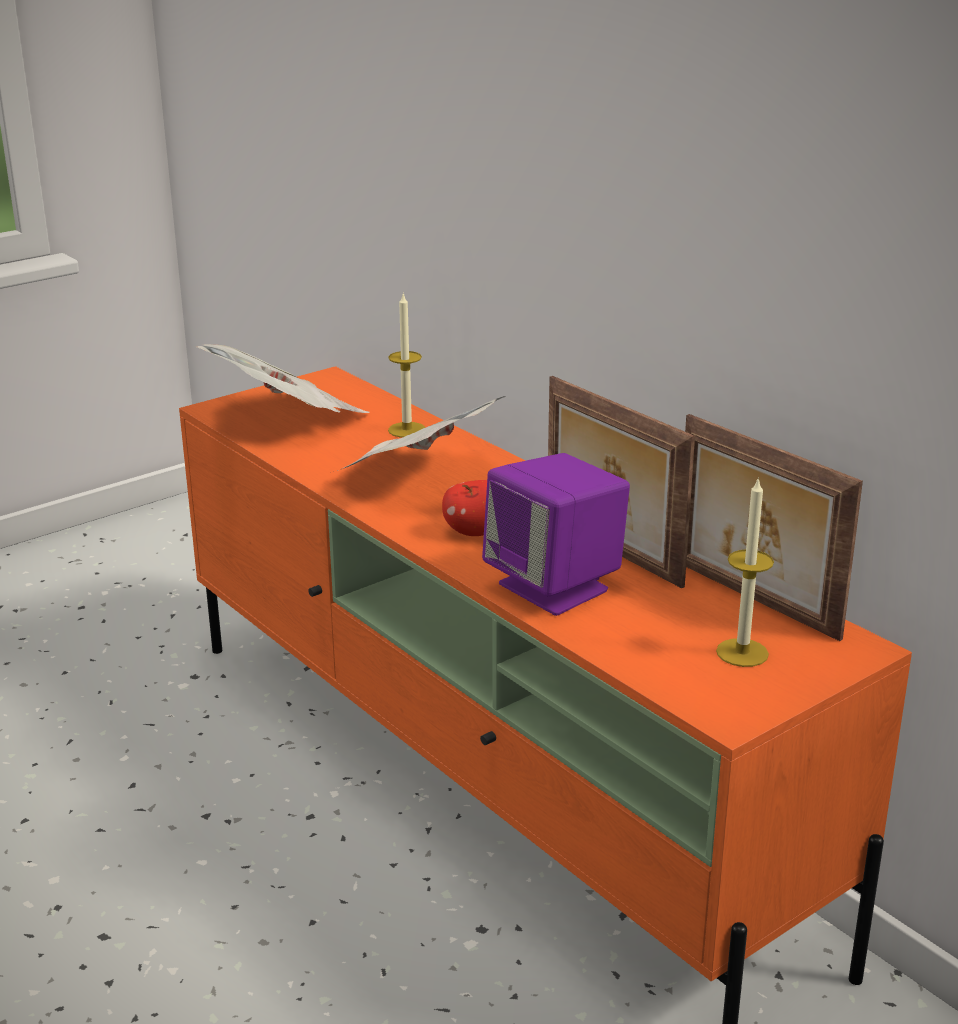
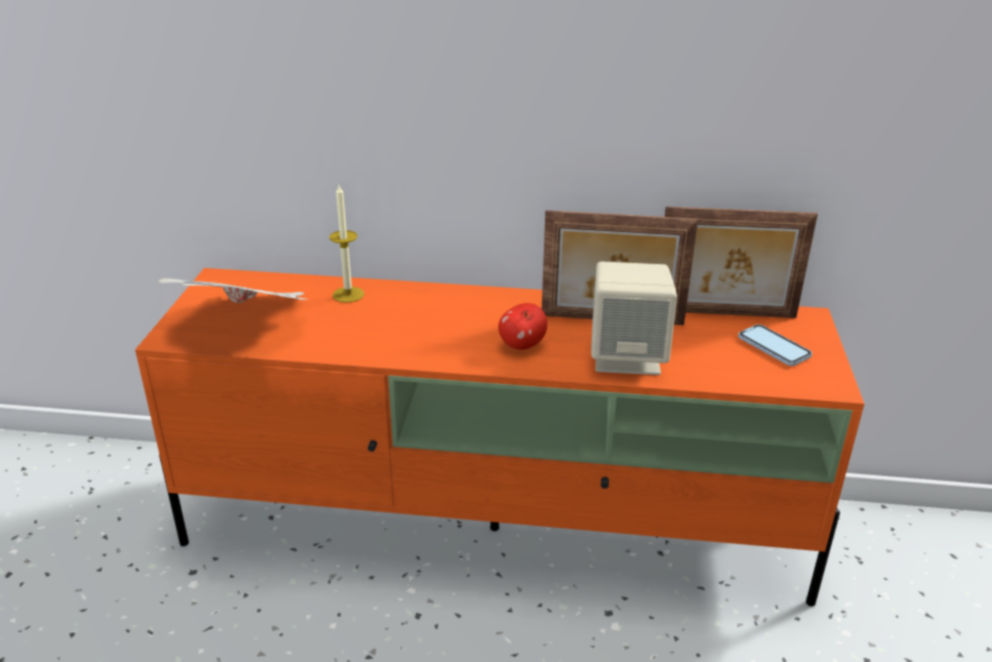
camera: 45 degrees left, 5 degrees up
newspaper [337,396,506,471] -> none
purple speaker [482,453,630,616] -> beige speaker [591,261,677,375]
candle [716,477,774,667] -> phone [738,324,812,366]

